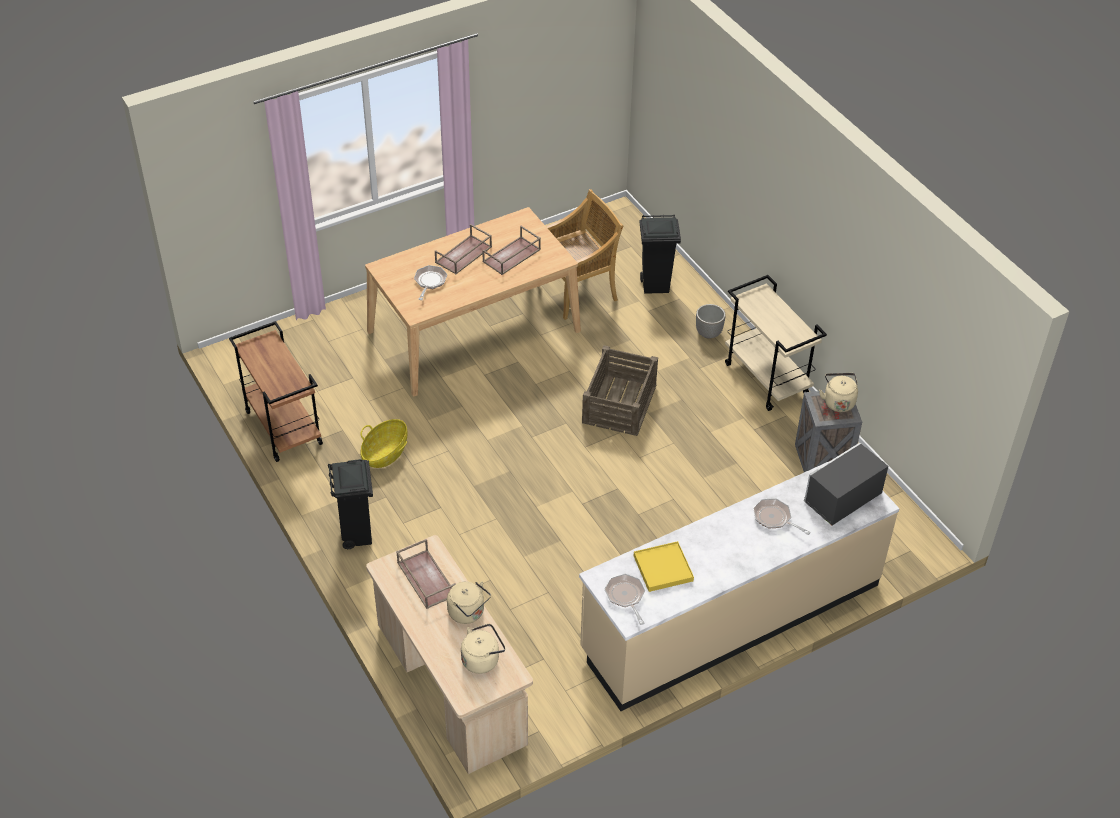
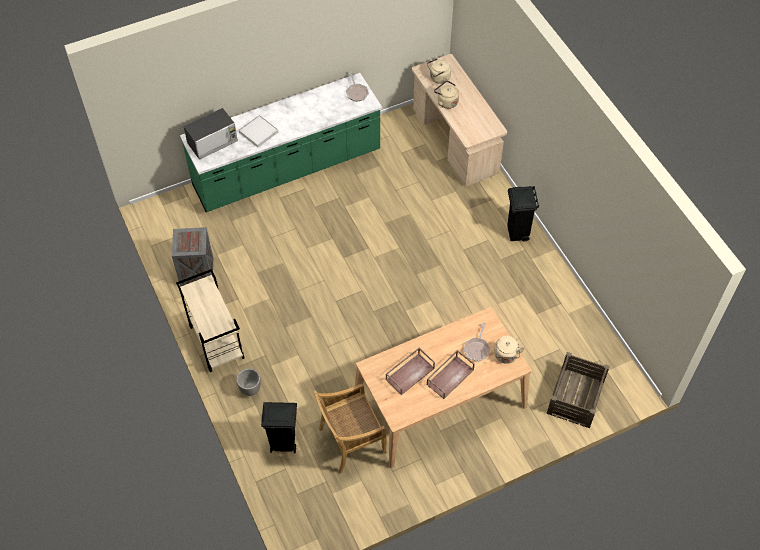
camera: 175 degrees left, 10 degrees up
brown cart [229,321,323,462] -> none
basket [360,419,408,468] -> none
brown tray [396,539,456,609] -> none
beige counter [579,462,900,711] -> green counter [180,73,382,212]
crate [582,345,658,436] -> crate moved to [546,352,610,428]
yellow tray [634,541,694,592] -> none
frying pan [753,498,811,535] -> white tray [239,115,279,148]
beige kettle [819,373,858,412] -> beige kettle moved to [494,336,525,364]

